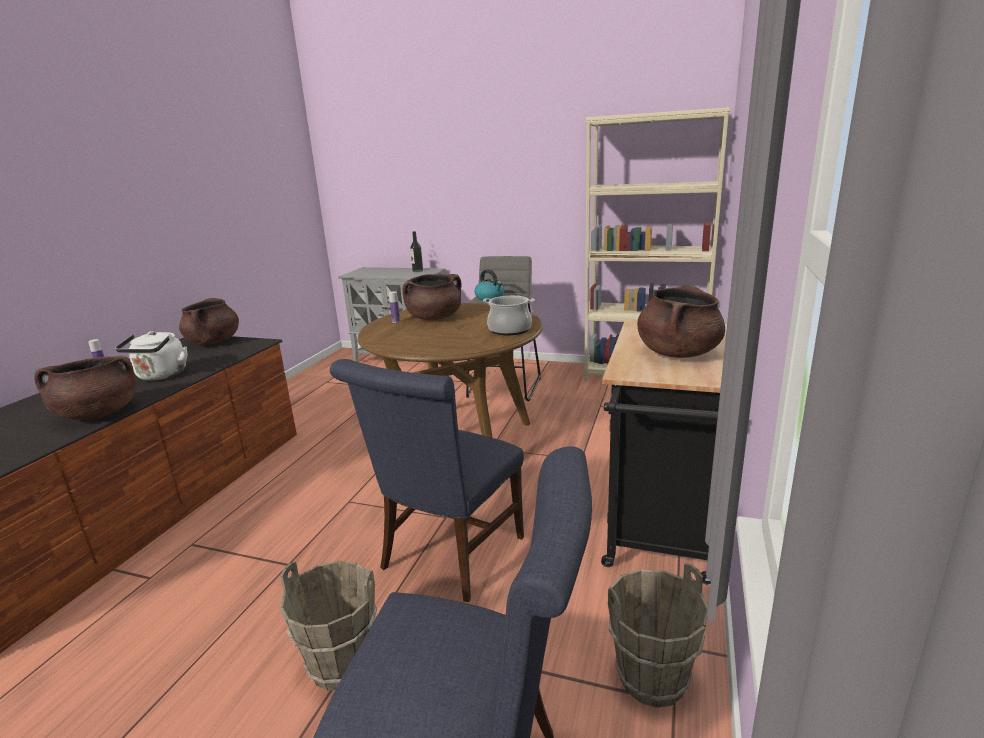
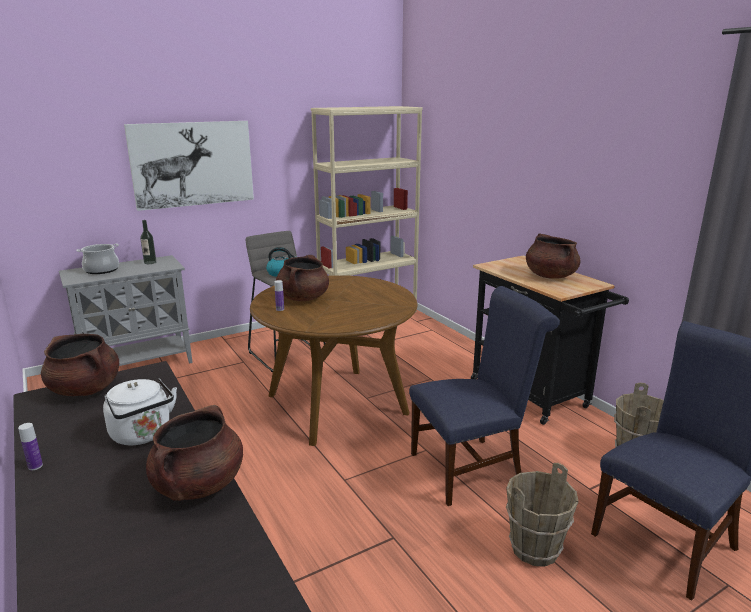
camera: 50 degrees left, 0 degrees up
blue chair [330,359,524,602] -> blue chair turned 90 degrees counterclockwise [409,286,560,506]
cooking pot [483,296,535,335] -> cooking pot moved to [76,244,119,274]
none -> picture [124,121,254,211]

